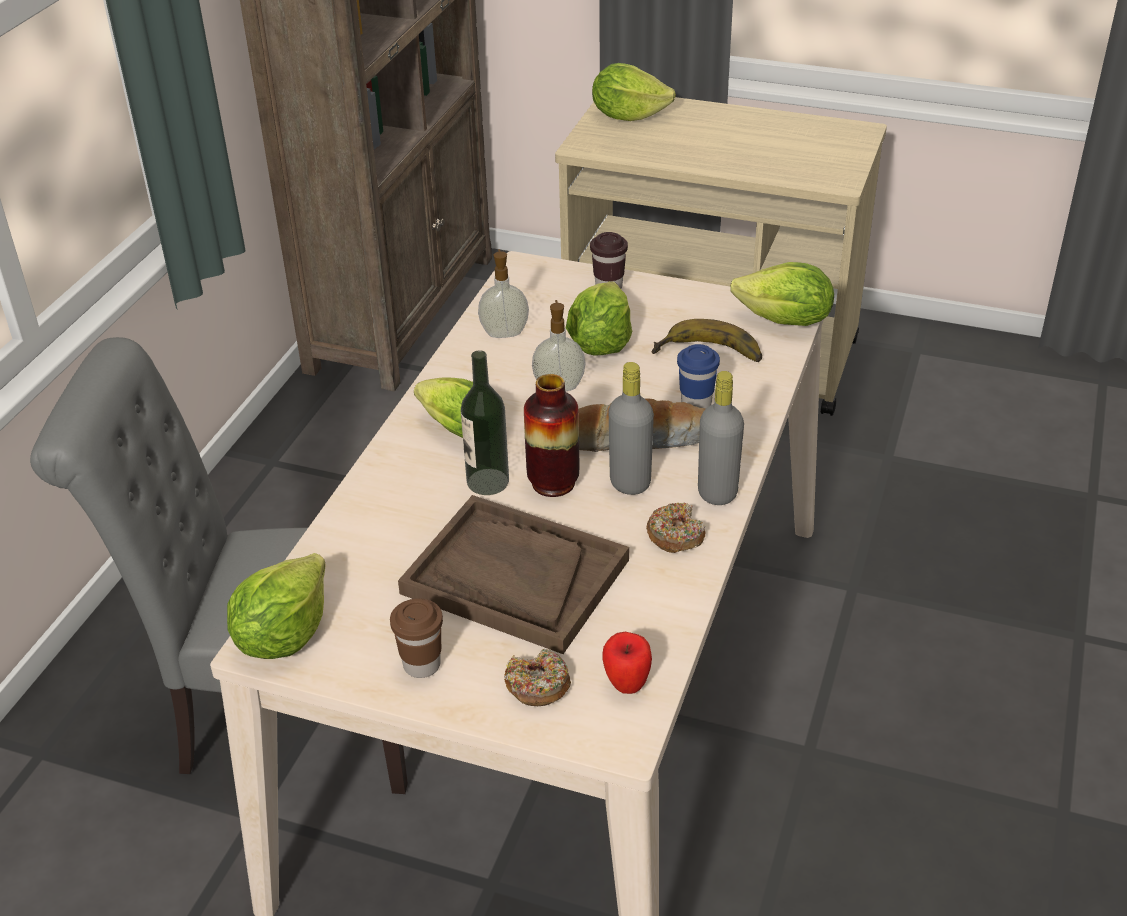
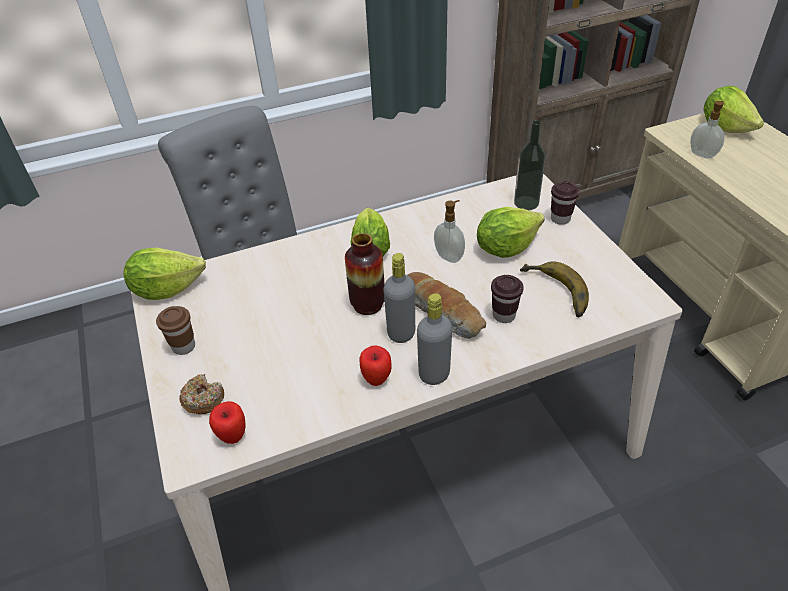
camera: 50 degrees right, 5 degrees up
brown tray [398,495,629,654] -> none
bottle [461,350,509,495] -> bottle moved to [514,120,545,210]
soap dispenser [478,249,529,338] -> soap dispenser moved to [690,101,725,159]
donut [646,503,705,553] -> apple [359,345,392,386]
blue cup [677,344,720,408] -> brown cup [491,275,524,323]
lettuce [730,262,834,326] -> none

